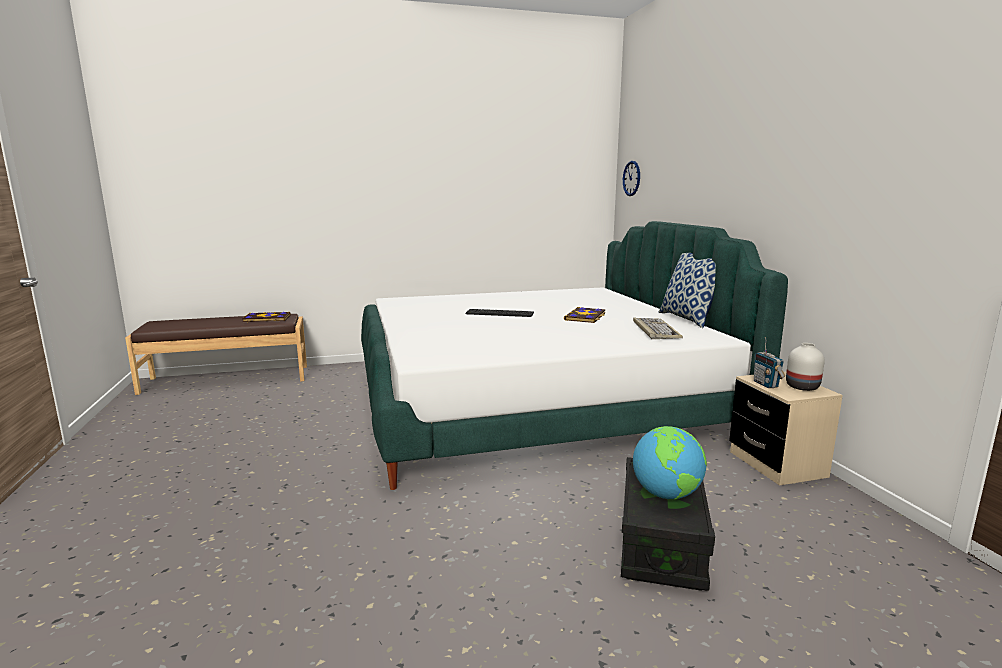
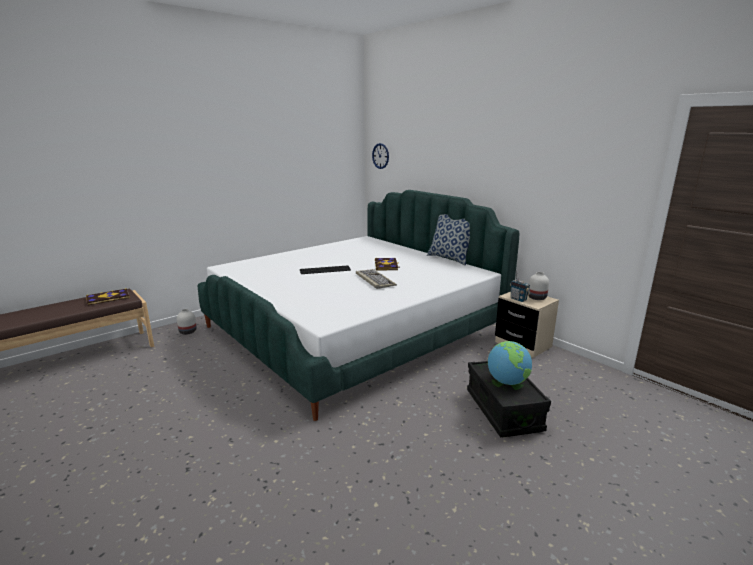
camera: 25 degrees left, 5 degrees up
keyboard [633,317,683,339] -> keyboard moved to [356,269,397,289]
none -> white vase [177,309,197,335]

